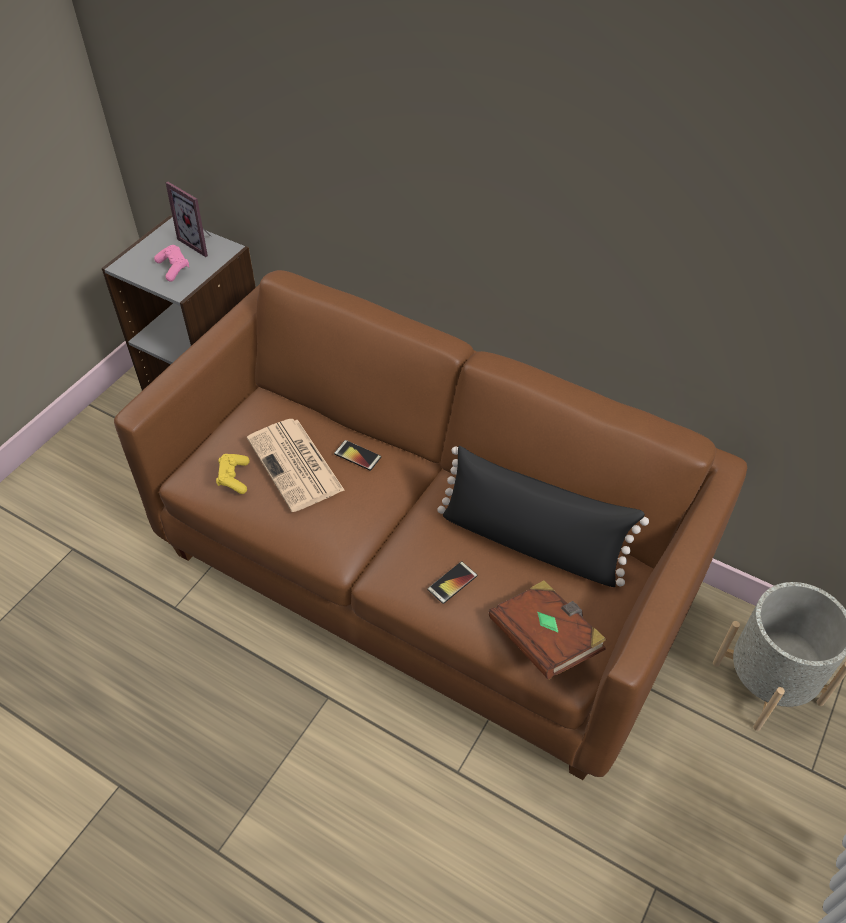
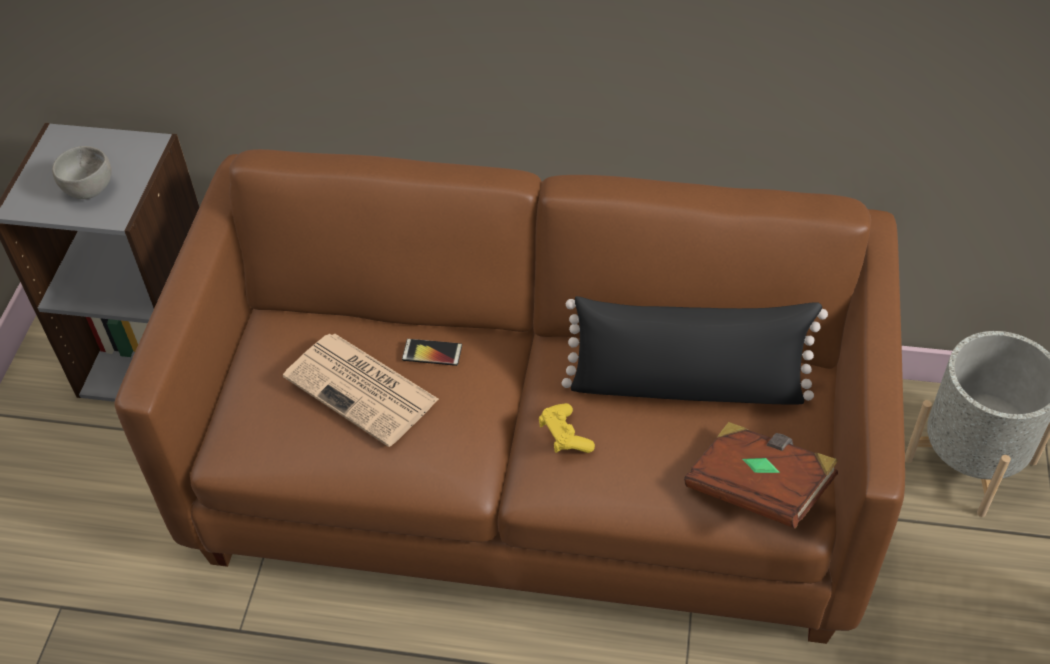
camera: 20 degrees left, 0 degrees up
pink game controller [154,245,189,282] -> grey bowl [52,146,112,199]
picture frame [166,182,211,257] -> none
yellow game controller [216,454,250,494] -> yellow game controller moved to [539,403,595,453]
phone [427,561,477,604] -> none

